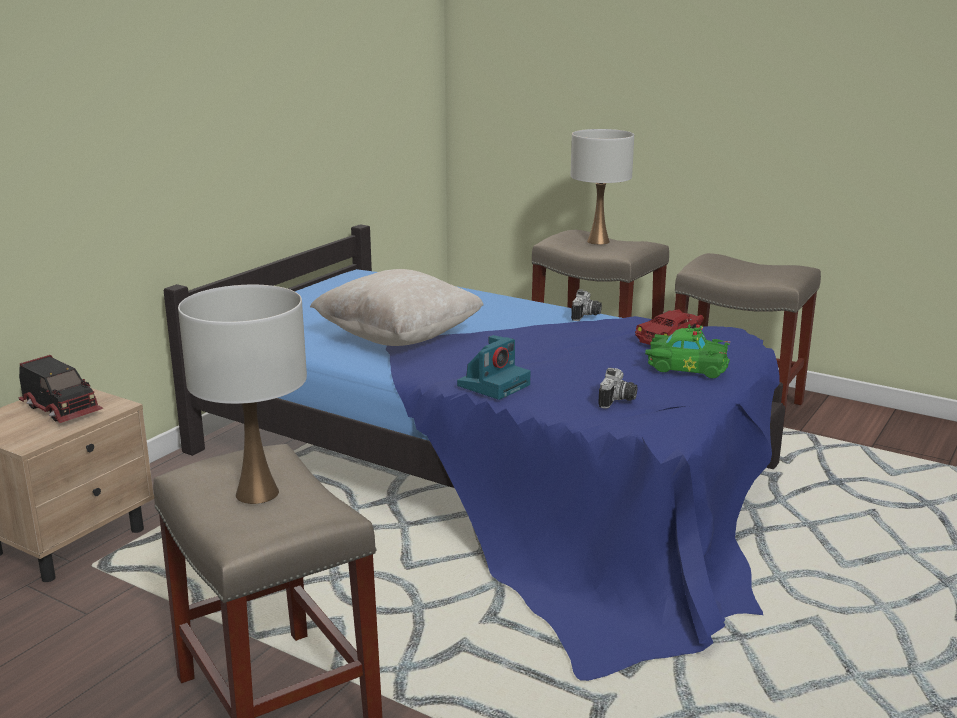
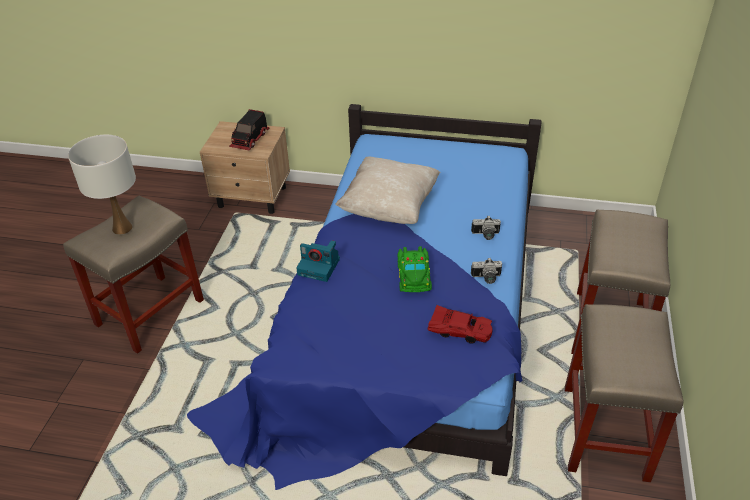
camera: 70 degrees right, 20 degrees up
white table lamp [571,129,634,245] -> none
camera [598,368,637,409] -> camera moved to [471,216,501,240]
green toy car [645,324,730,378] -> green toy car moved to [397,246,432,292]

